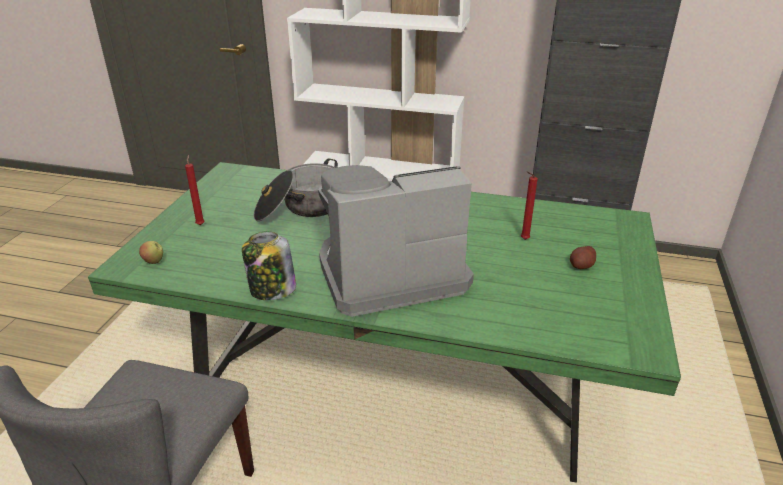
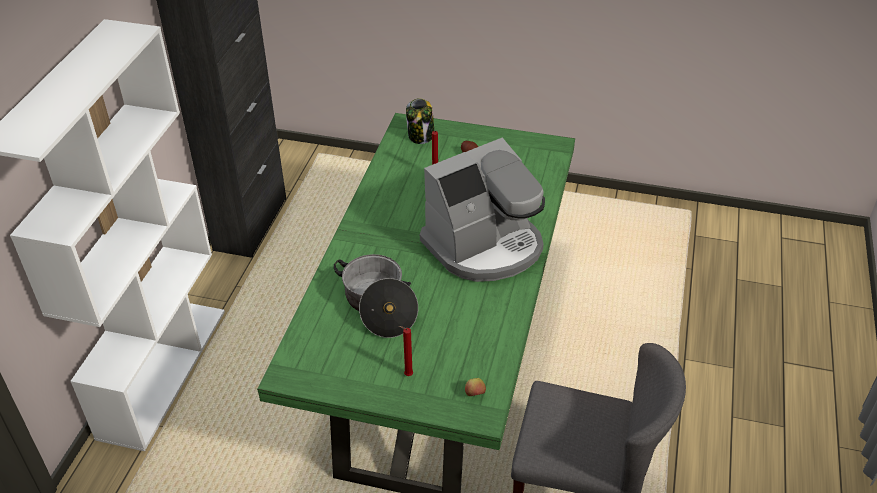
camera: 90 degrees left, 10 degrees up
jar [242,231,296,300] -> jar moved to [406,98,434,144]
coffee machine [318,165,474,317] -> coffee machine turned 105 degrees counterclockwise [420,138,545,282]

